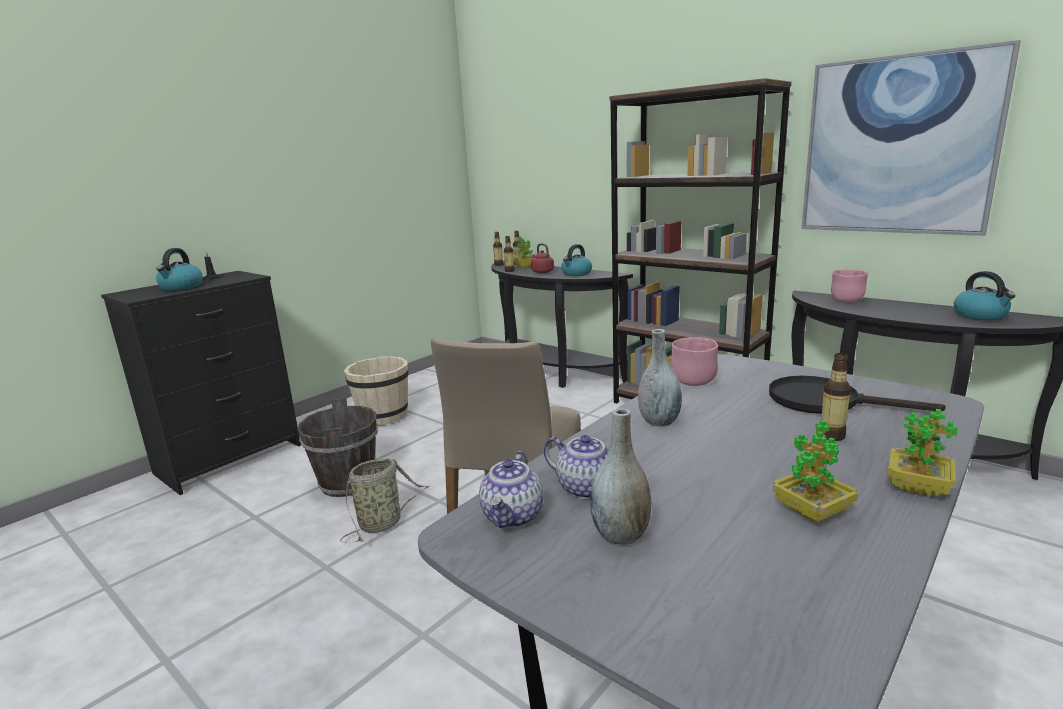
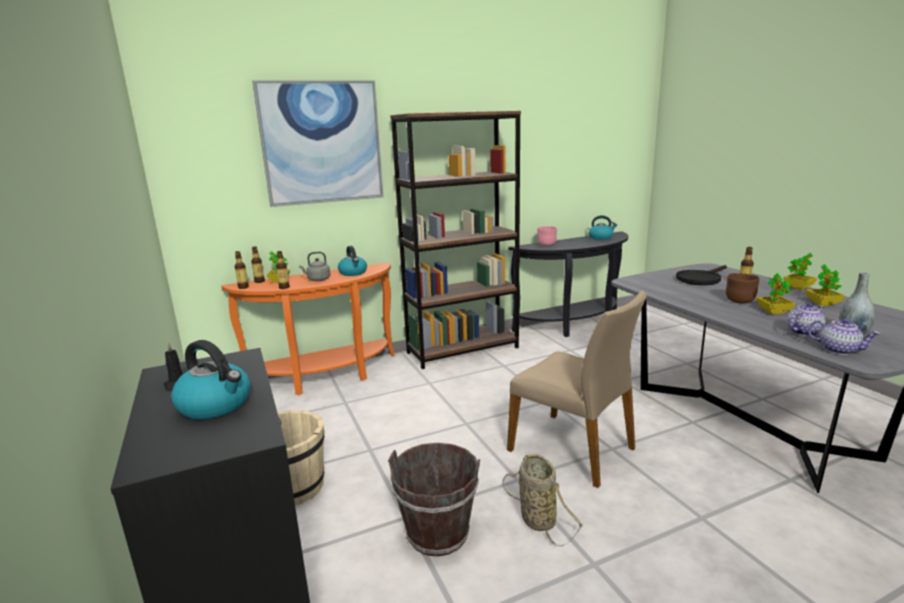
camera: 65 degrees left, 0 degrees up
black console table [491,261,633,388] -> orange console table [221,262,395,395]
red kettle [531,243,554,273] -> grey kettle [299,252,331,281]
grey vase [638,329,682,427] -> none
pink bowl [671,337,718,386] -> none
picture [802,40,1021,236] -> picture moved to [252,80,383,207]
none -> brown bowl [726,273,760,304]
none -> potted plant [757,273,795,314]

